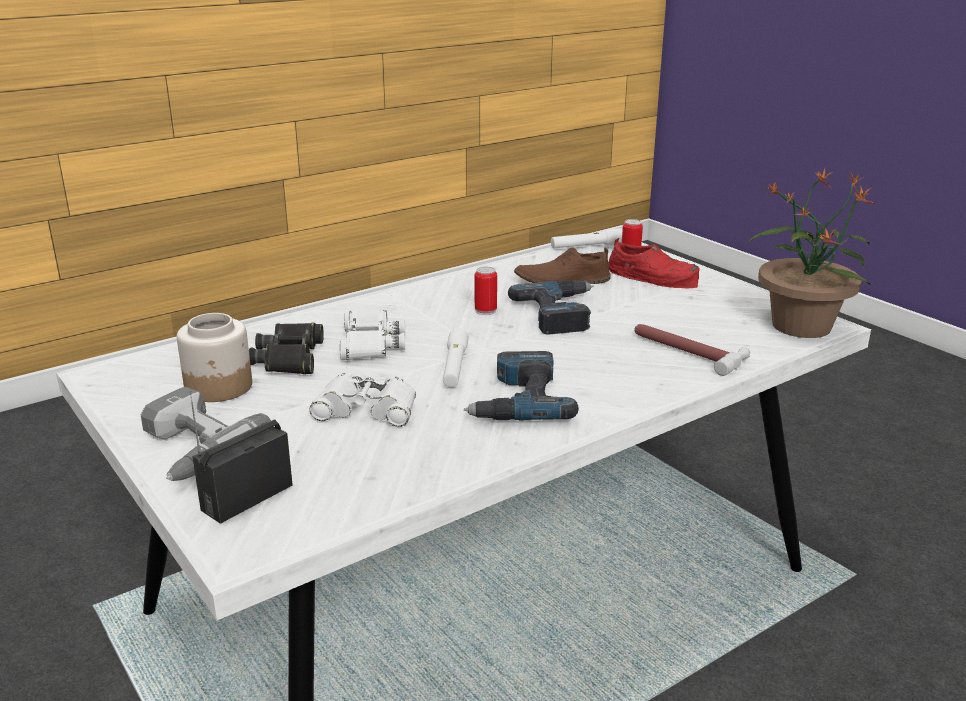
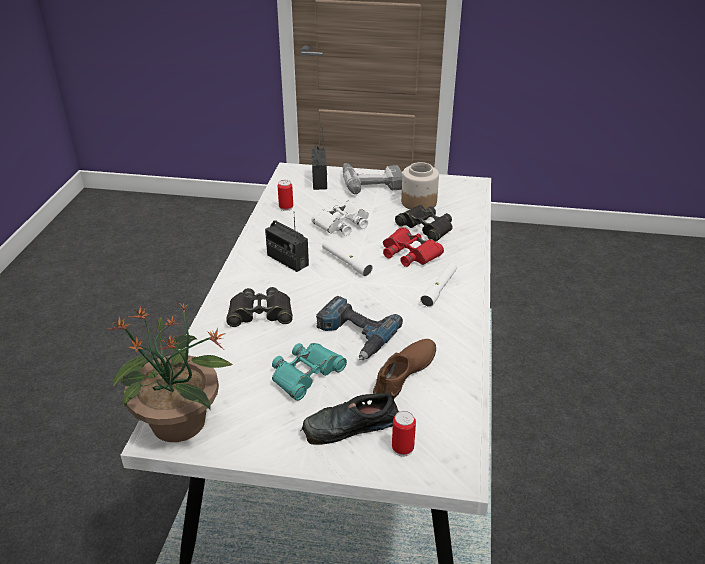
camera: 135 degrees right, 10 degrees up
white binoculars [340,310,405,360] -> red binoculars [383,227,444,267]
power drill [464,351,579,420] -> radio [265,217,309,272]
can [475,267,497,315] -> can moved to [278,180,293,211]
white flashlight [551,228,623,249] -> white flashlight moved to [420,263,457,308]
red shoe [608,238,700,289] -> black shoe [301,392,399,445]
hammer [634,324,750,376] -> none
none -> black binoculars [226,287,293,327]
none -> turquoise binoculars [272,343,347,401]

